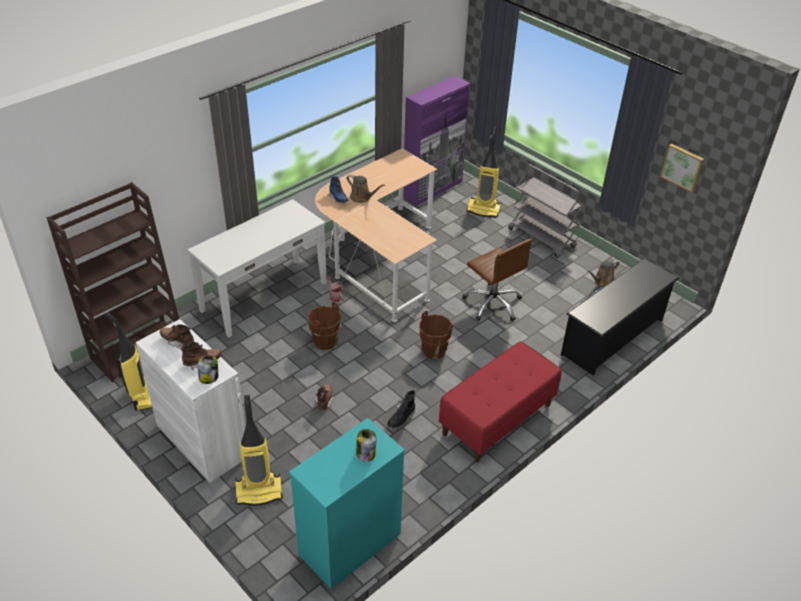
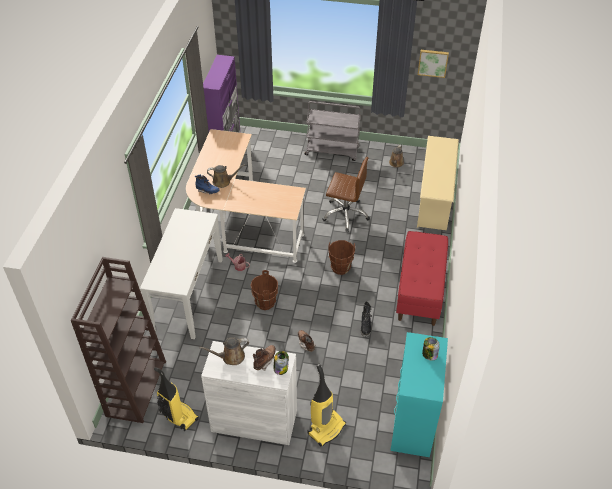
camera: 35 degrees left, 5 degrees up
brown boot [160,324,194,348] -> brown watering can [199,337,249,365]
vacuum cleaner [466,127,501,218] -> none
black shoe rack [561,258,679,376] -> beige shoe rack [417,136,459,230]

